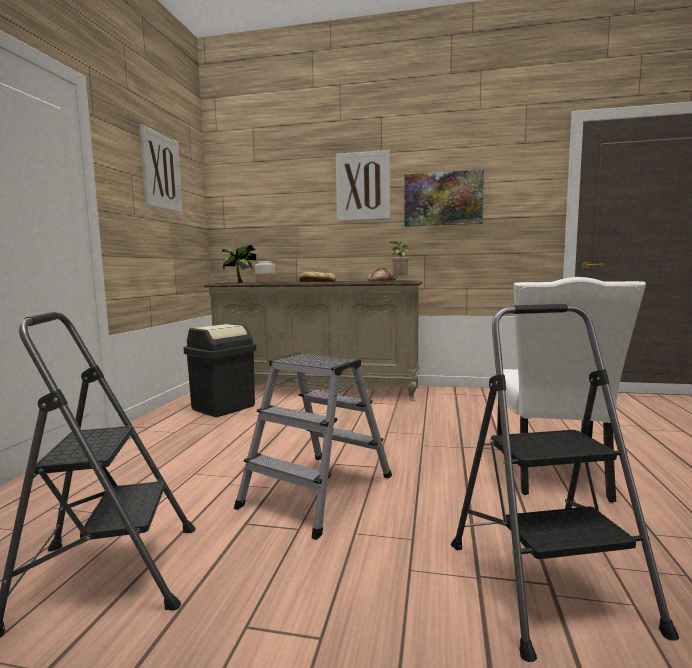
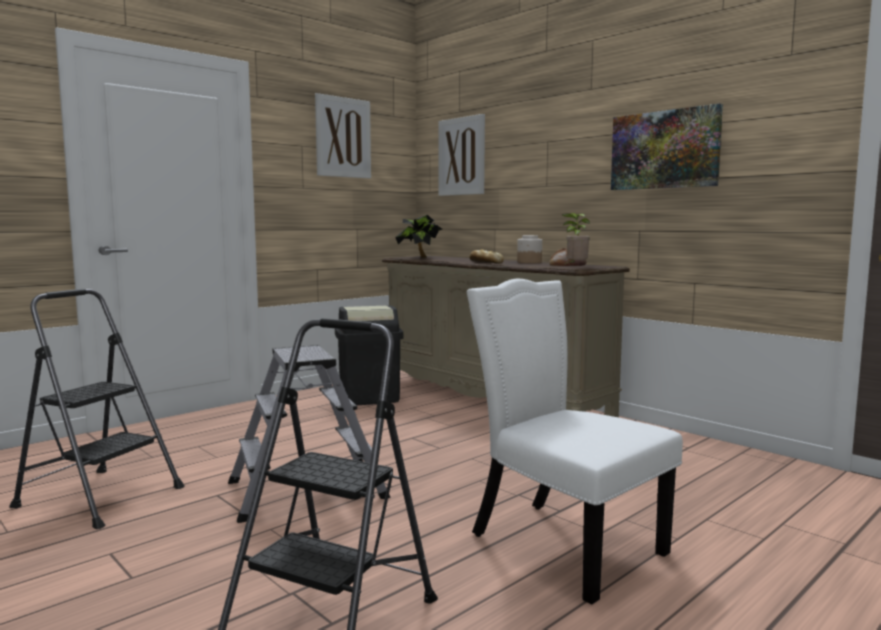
camera: 35 degrees right, 0 degrees up
jar [255,261,275,283] -> jar moved to [517,235,542,263]
picture [336,150,390,221] -> picture moved to [438,114,485,196]
white chair [495,277,646,503] -> white chair turned 90 degrees clockwise [467,279,683,605]

